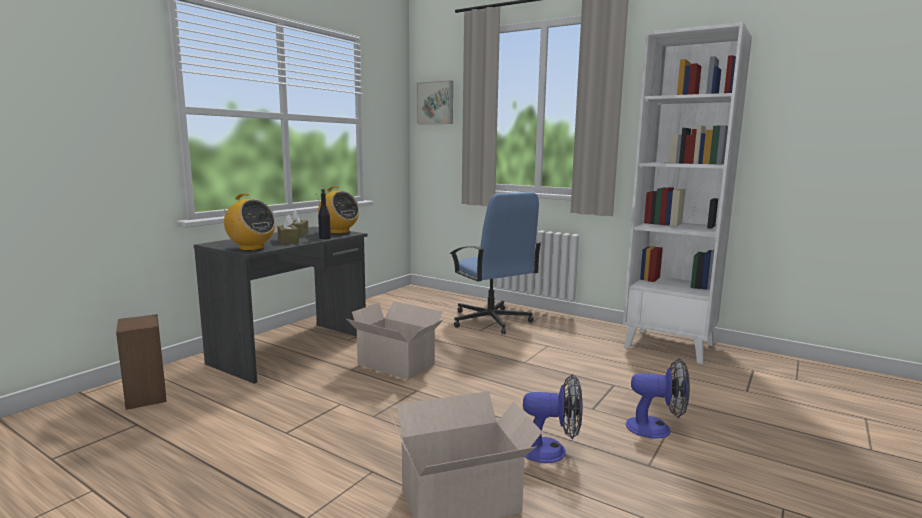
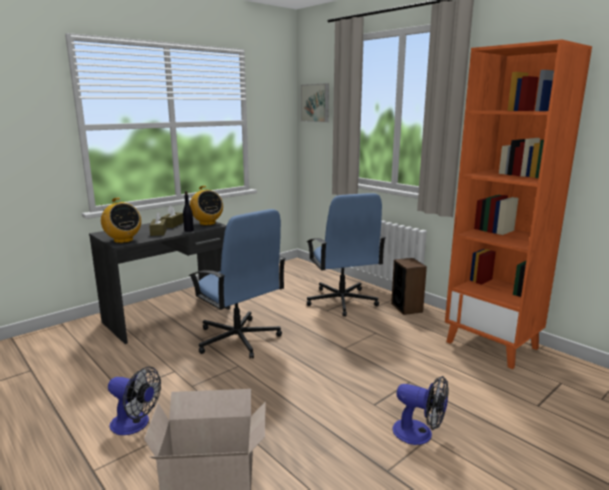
camera: 15 degrees right, 5 degrees up
speaker [116,314,167,410] -> speaker moved to [391,258,427,315]
cardboard box [346,301,444,380] -> blue office chair [189,209,286,359]
fan [523,374,583,463] -> fan moved to [108,367,161,435]
white bookcase [623,22,752,364] -> orange bookcase [445,39,592,369]

